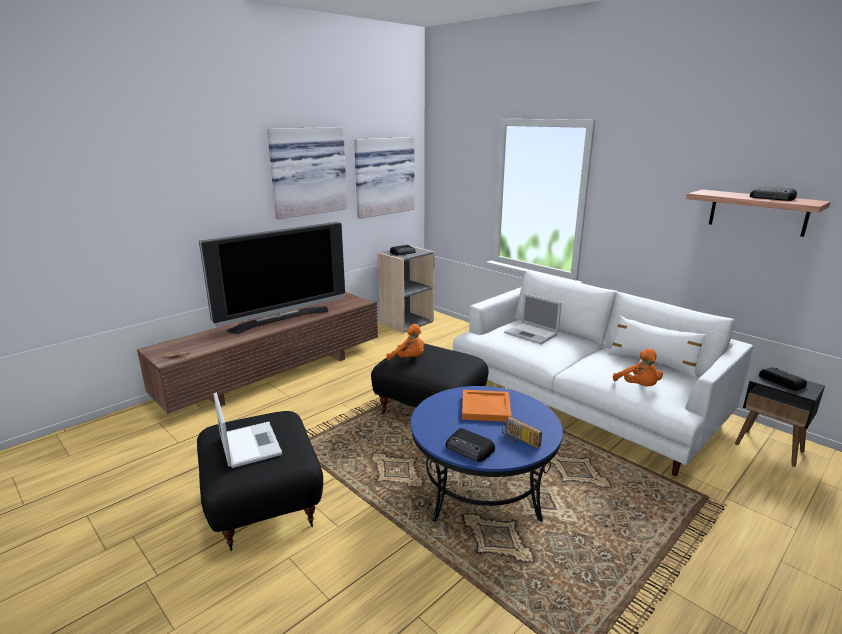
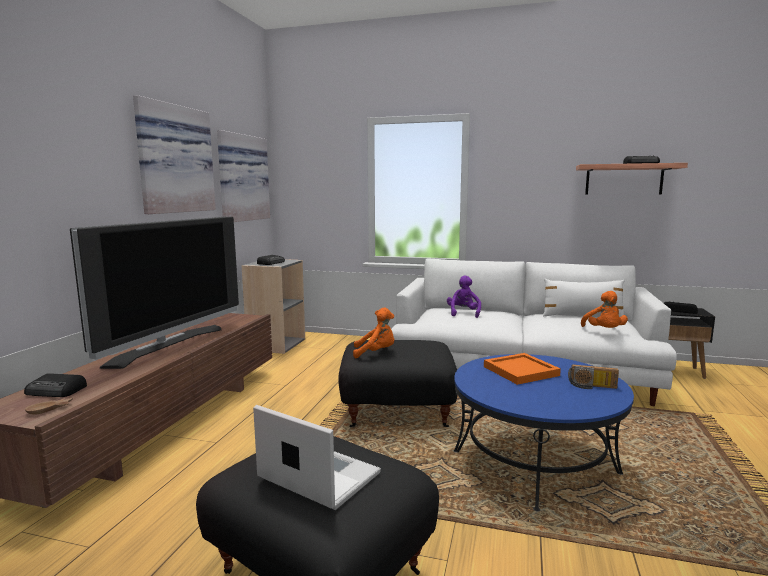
camera: 30 degrees left, 10 degrees down
radio [445,428,495,462] -> radio moved to [24,373,87,397]
laptop [504,293,562,344] -> purple plush toy [447,275,481,318]
orange plush toy [613,349,663,386] -> orange plush toy turned 45 degrees clockwise [581,291,628,328]

